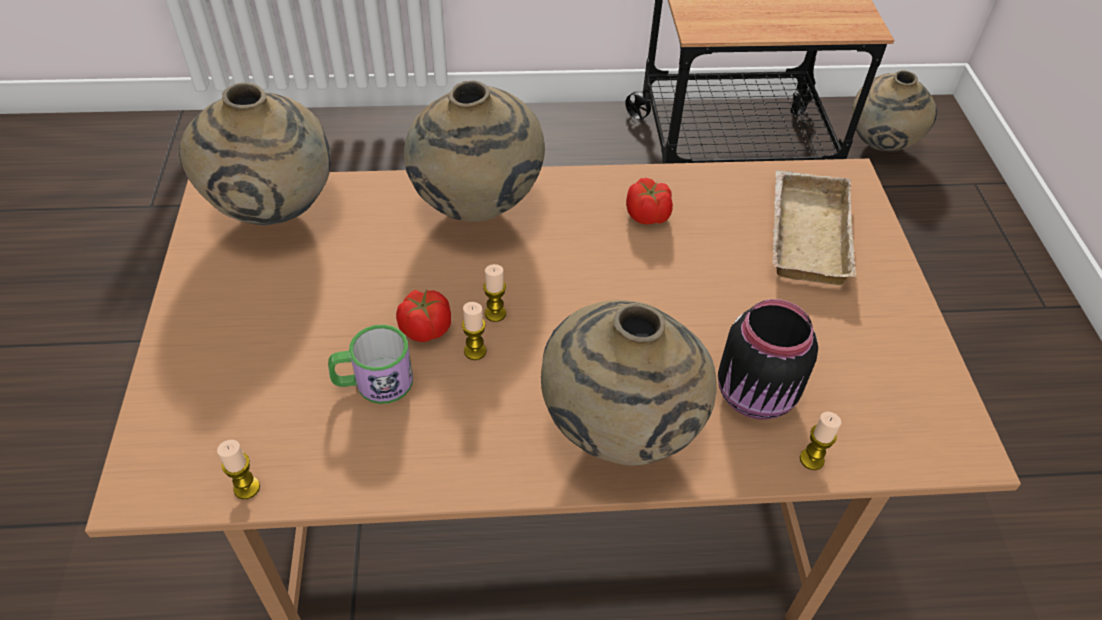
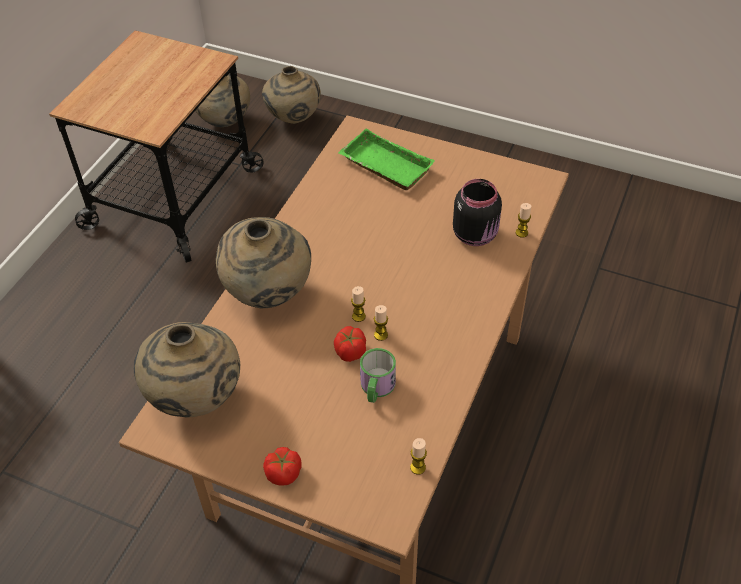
camera: 60 degrees left, 0 degrees up
beige vase [541,300,717,466] -> beige vase moved to [262,66,321,124]
tomato [626,178,673,225] -> tomato moved to [263,447,302,486]
beige tray [772,170,856,285] -> green tray [338,128,435,190]

